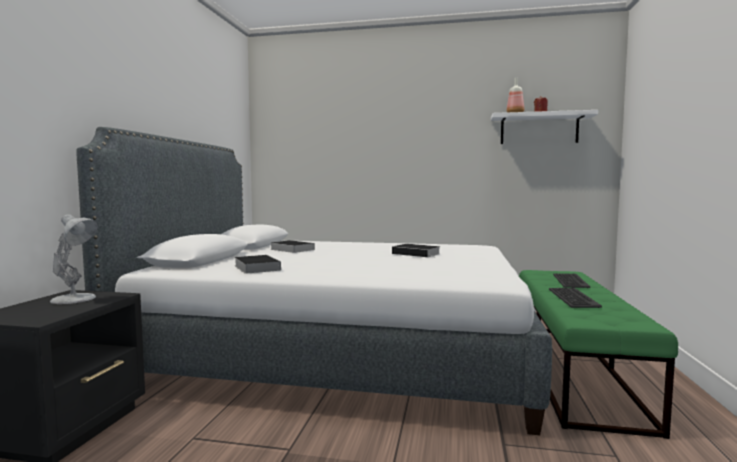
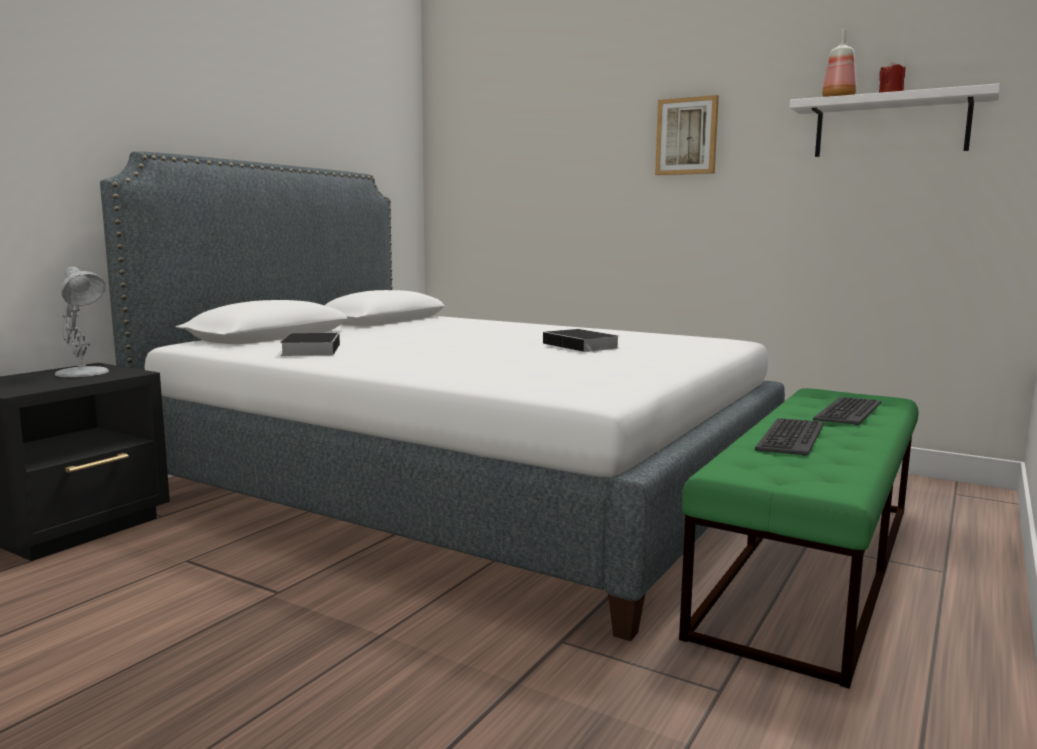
camera: 20 degrees right, 5 degrees up
book [270,240,315,253] -> none
none -> picture [655,95,719,175]

